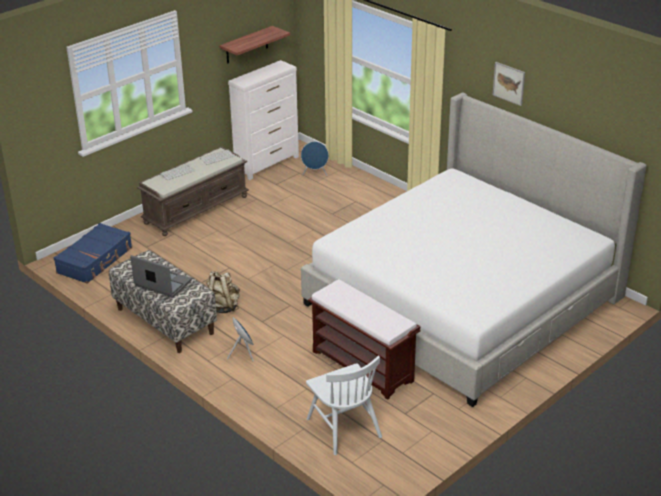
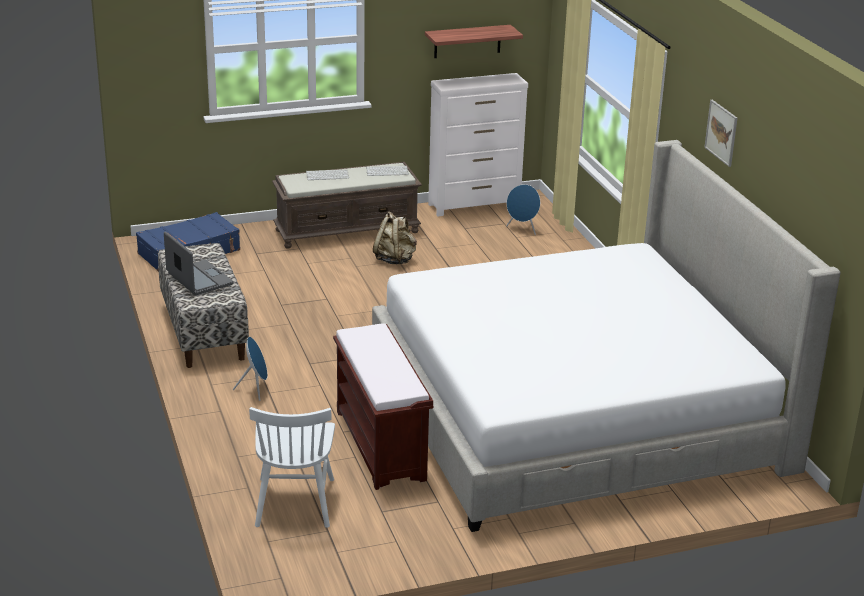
camera: 25 degrees right, 5 degrees down
beige backpack [206,271,240,313] -> beige backpack moved to [373,211,417,264]

